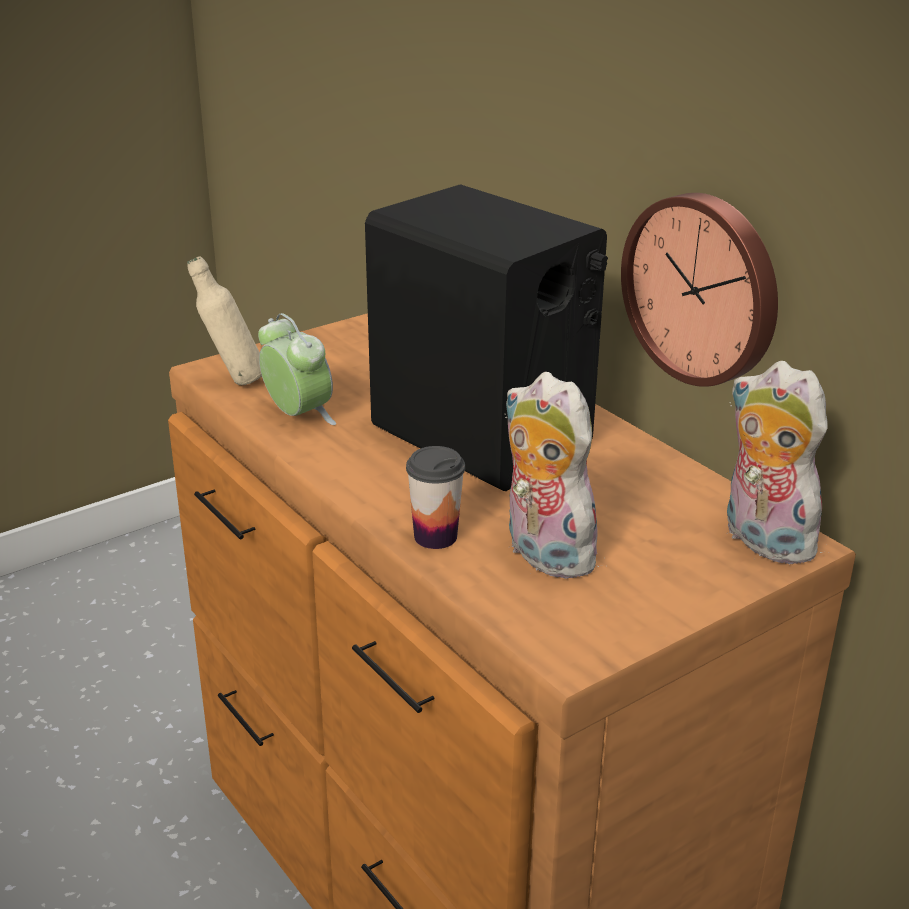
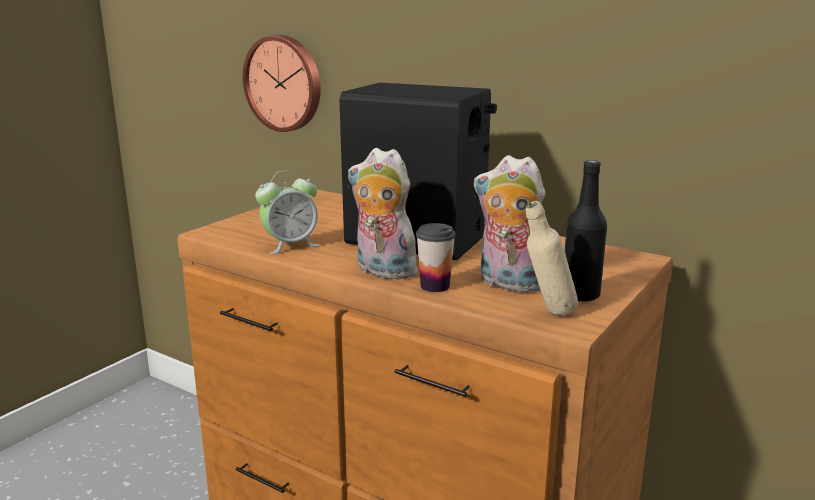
camera: 20 degrees left, 10 degrees down
beige bottle [187,256,262,385] -> beige bottle moved to [526,201,578,316]
alarm clock [258,313,336,425] -> alarm clock turned 120 degrees clockwise [255,170,320,254]
wall clock [621,193,778,387] -> wall clock moved to [243,35,321,132]
plush toy [727,361,828,564] -> plush toy moved to [348,148,417,279]
none -> black bottle [565,160,607,302]

